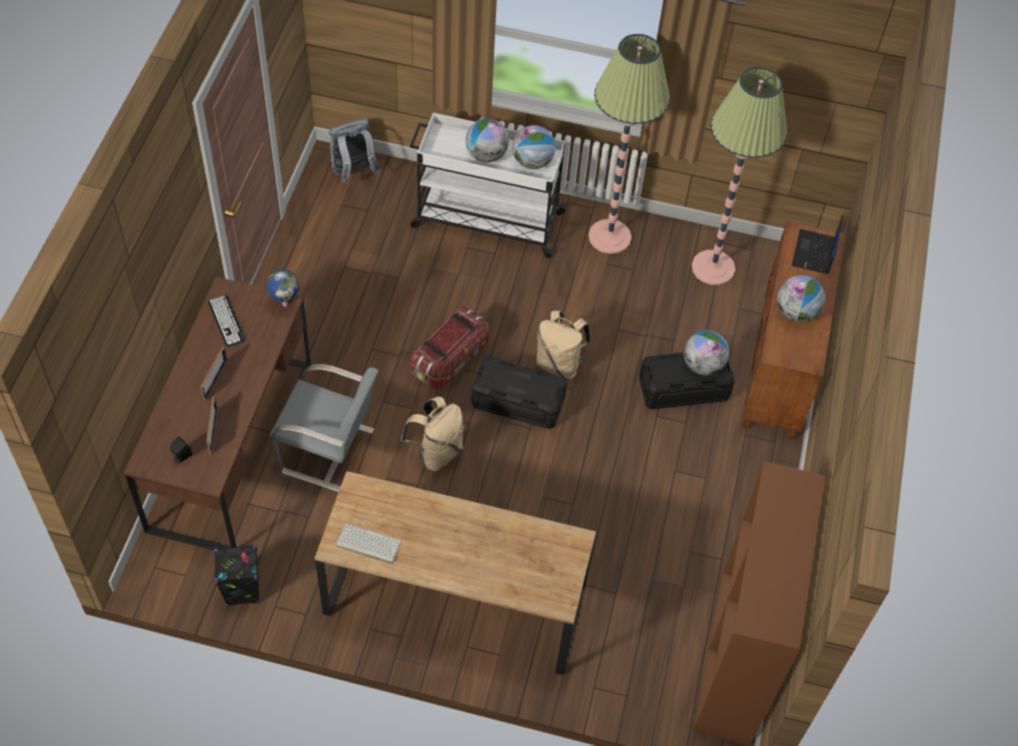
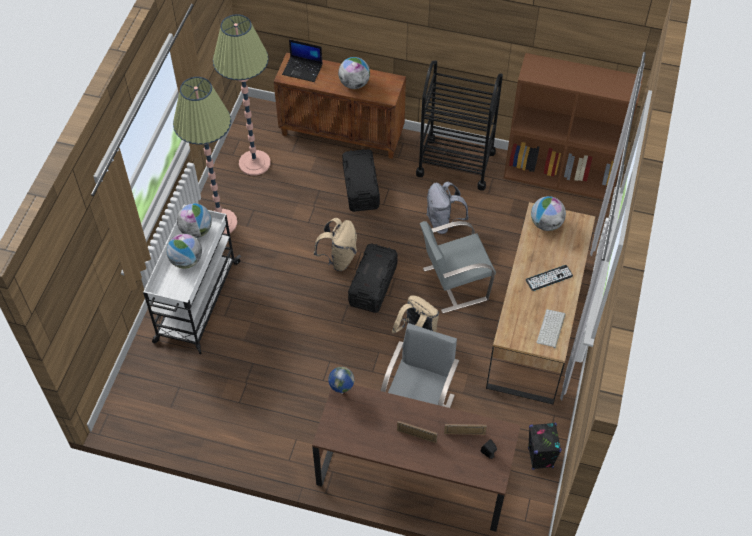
camera: 85 degrees left, 0 degrees up
keyboard [208,295,246,347] -> keyboard moved to [526,265,573,291]
grey backpack [329,120,380,184] -> grey backpack moved to [426,182,469,234]
storage box [410,307,489,390] -> none
globe [684,330,729,375] -> globe moved to [531,196,566,231]
none -> black cart [416,61,503,191]
none -> grey chair [420,221,496,313]

